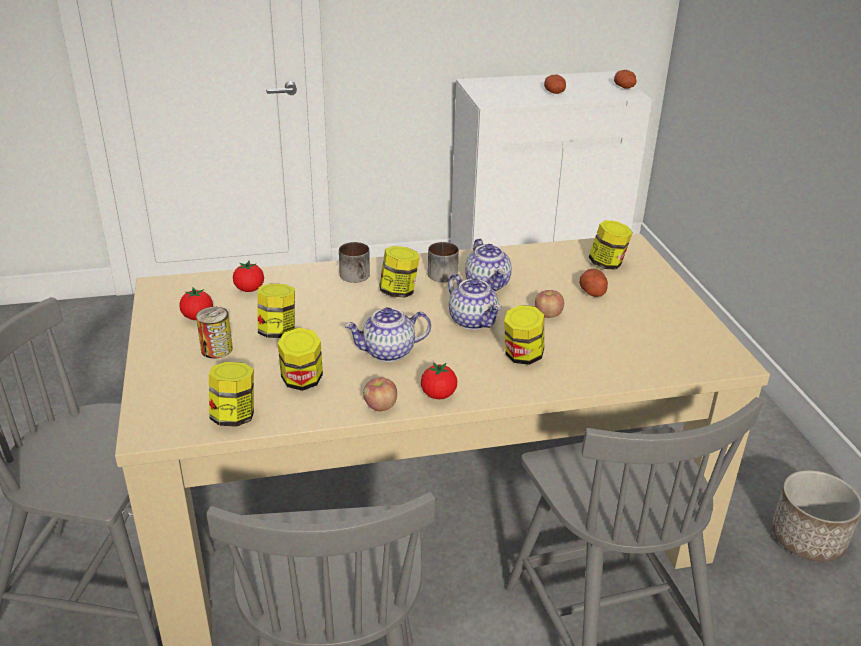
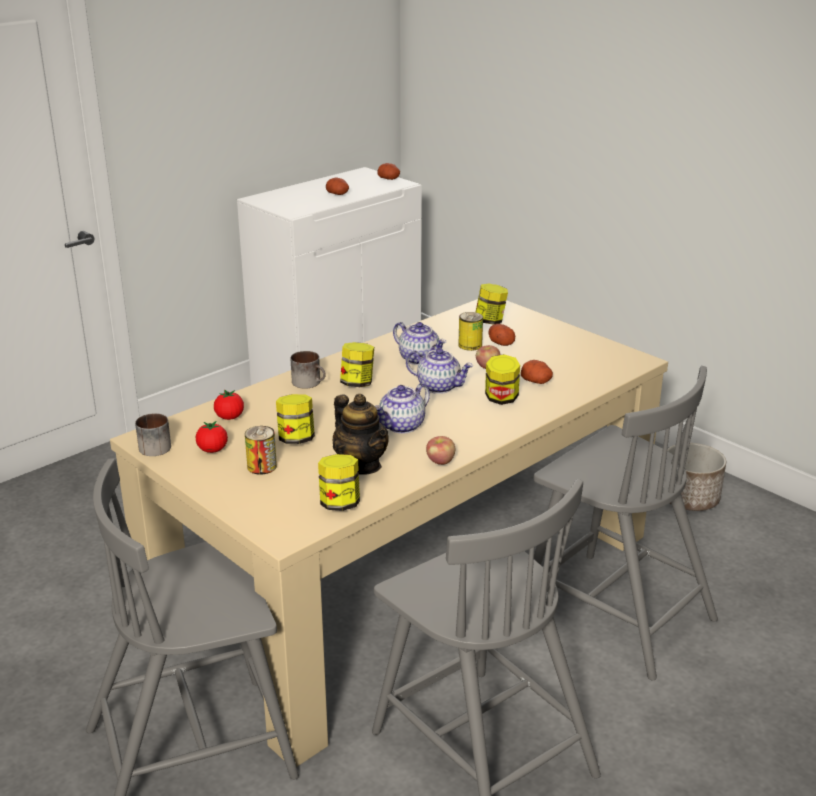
camera: 30 degrees left, 5 degrees down
jar [278,328,323,391] -> teapot [332,394,389,474]
tomato [421,362,457,399] -> none
mug [428,242,459,282] -> mug moved to [135,413,171,456]
none -> can [458,312,483,351]
none -> potato [521,360,553,384]

